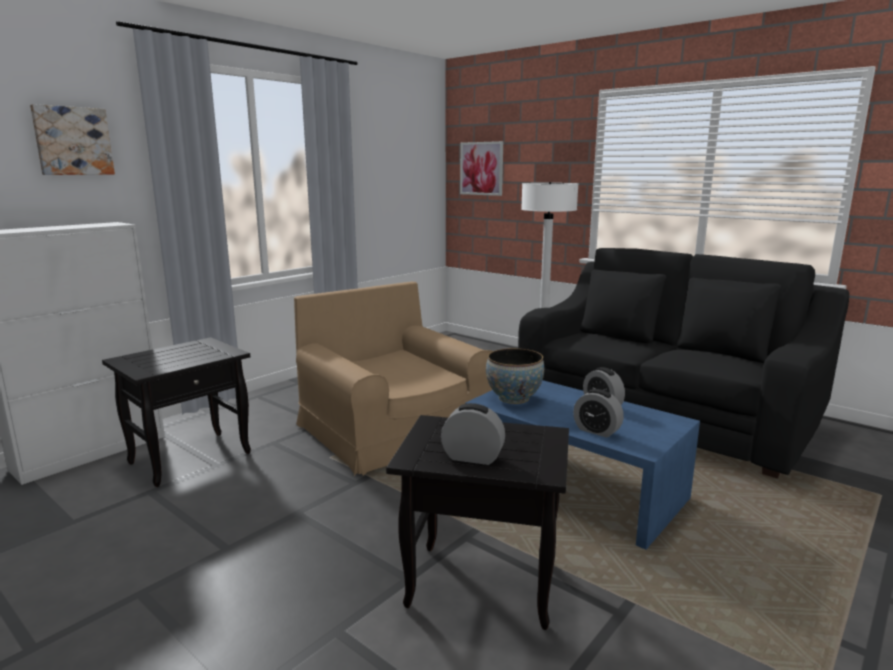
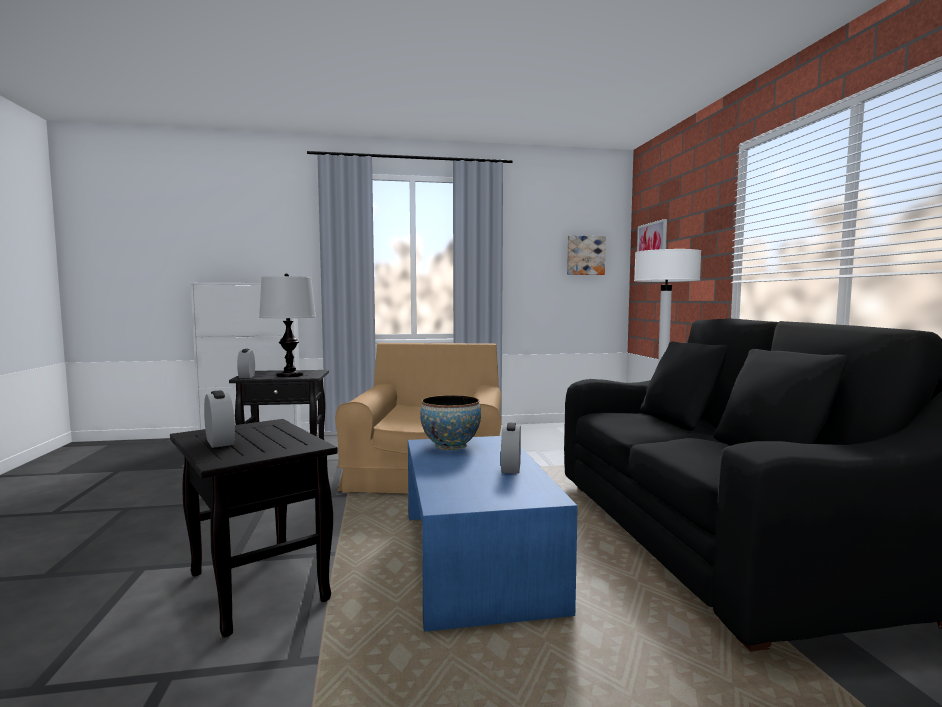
camera: 40 degrees right, 10 degrees down
picture [30,104,115,175] -> picture moved to [567,235,606,275]
alarm clock [573,389,624,438] -> alarm clock moved to [237,349,255,378]
none -> table lamp [259,273,316,377]

